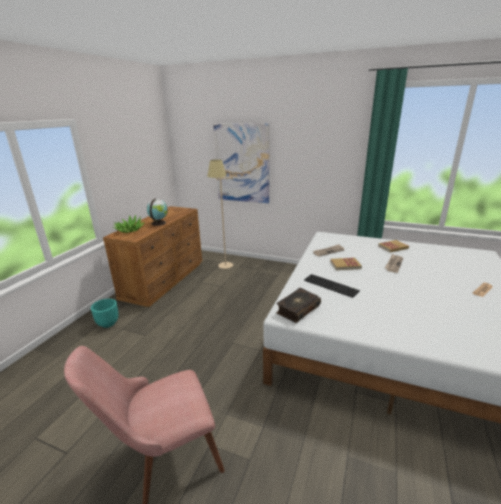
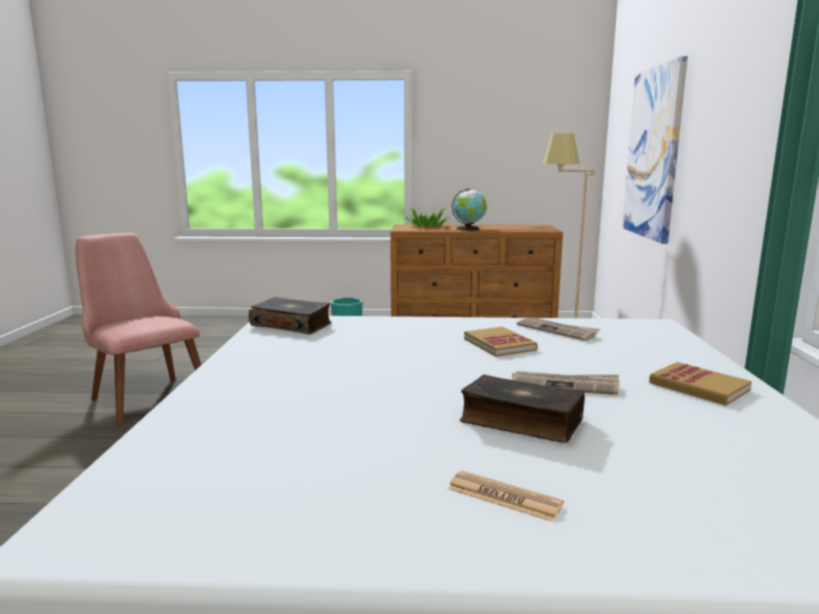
camera: 70 degrees right, 10 degrees down
keyboard [304,274,360,298] -> none
none -> book [460,375,585,443]

